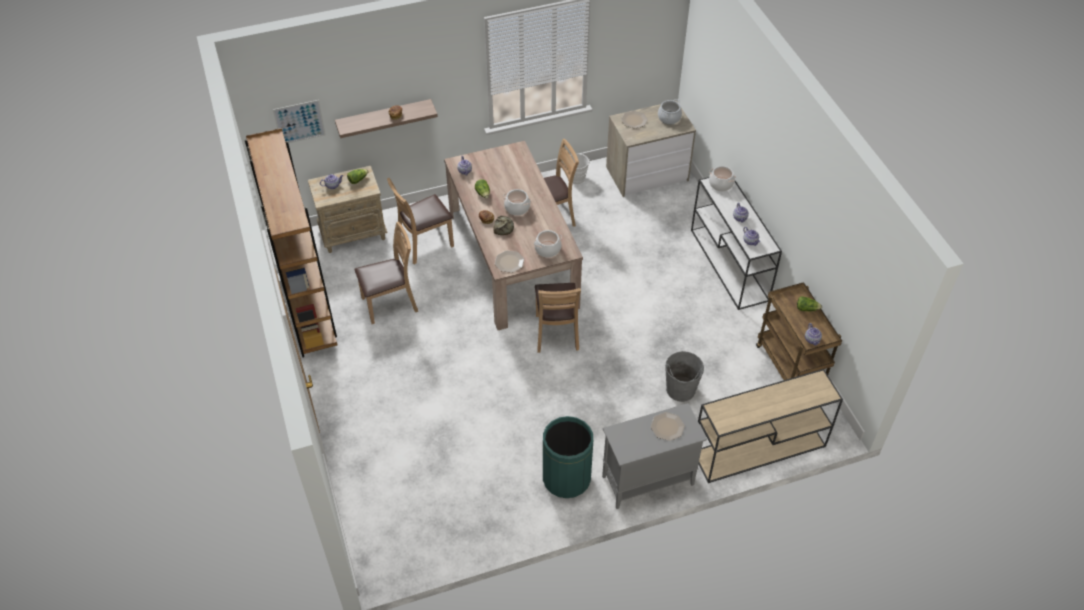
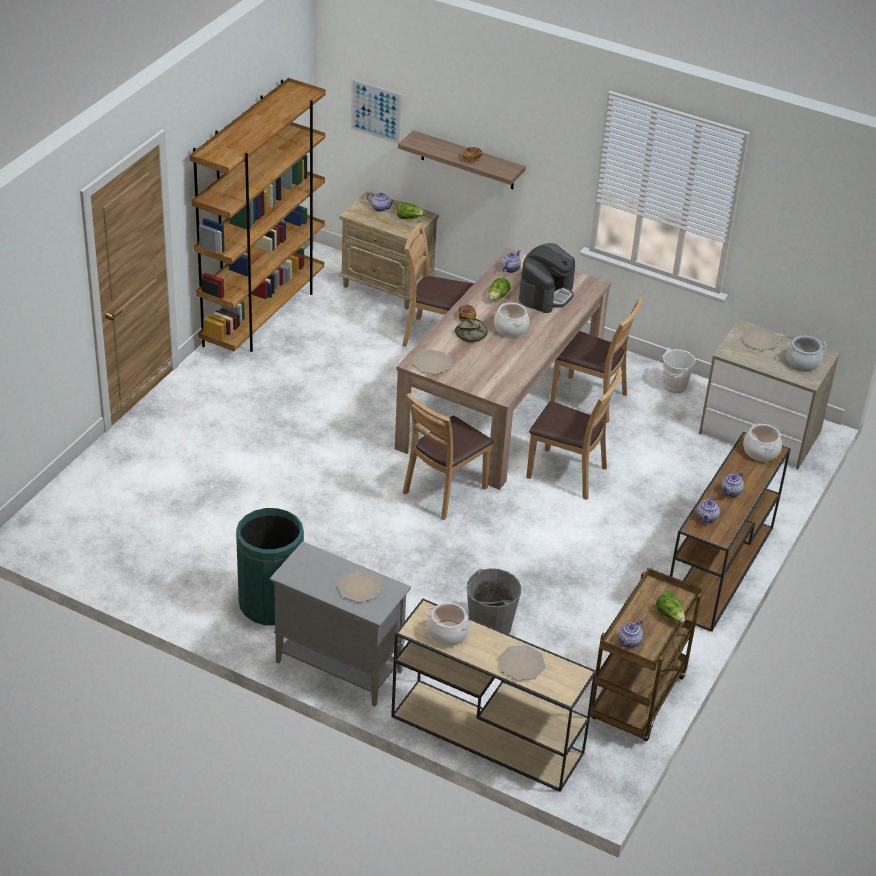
camera: 45 degrees right, 10 degrees down
brown chair [354,222,418,324] -> brown chair moved to [526,369,622,500]
cooking pot [534,230,562,258] -> cooking pot moved to [427,602,471,646]
white console table [691,177,782,310] -> brown console table [670,432,791,632]
none -> plate [498,646,546,680]
none -> coffee machine [519,243,575,313]

